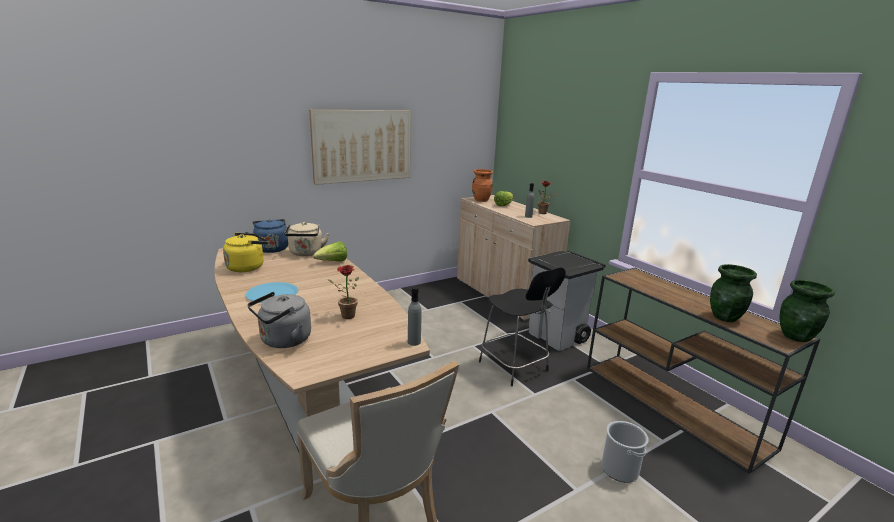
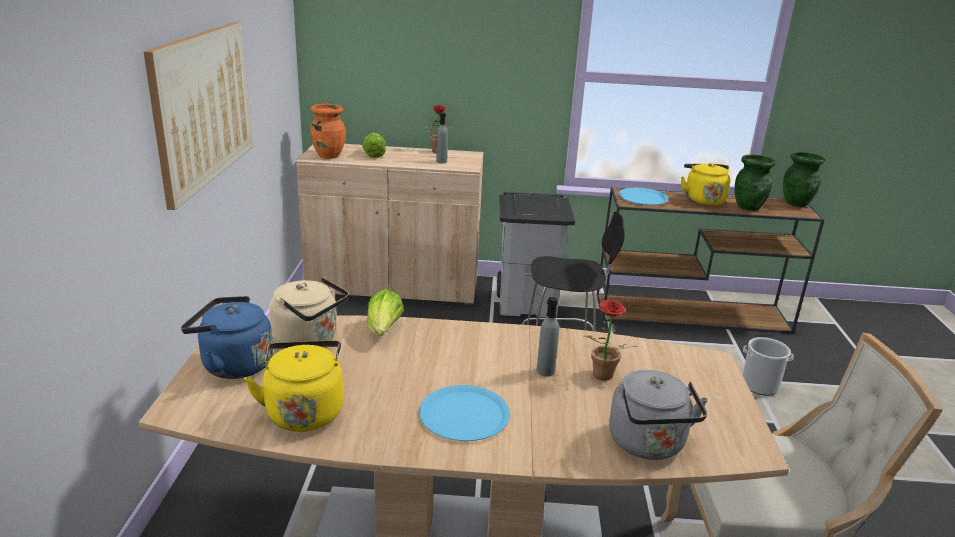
camera: 55 degrees left, 5 degrees up
grey bottle [408,287,421,346] -> grey bottle moved to [536,297,559,377]
none -> blue plate [619,188,669,205]
none -> yellow kettle [681,163,730,206]

